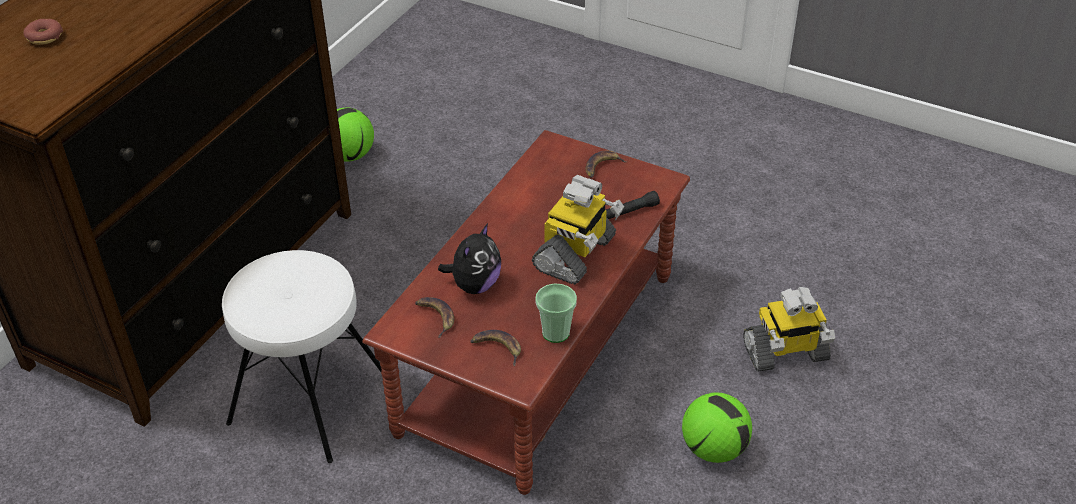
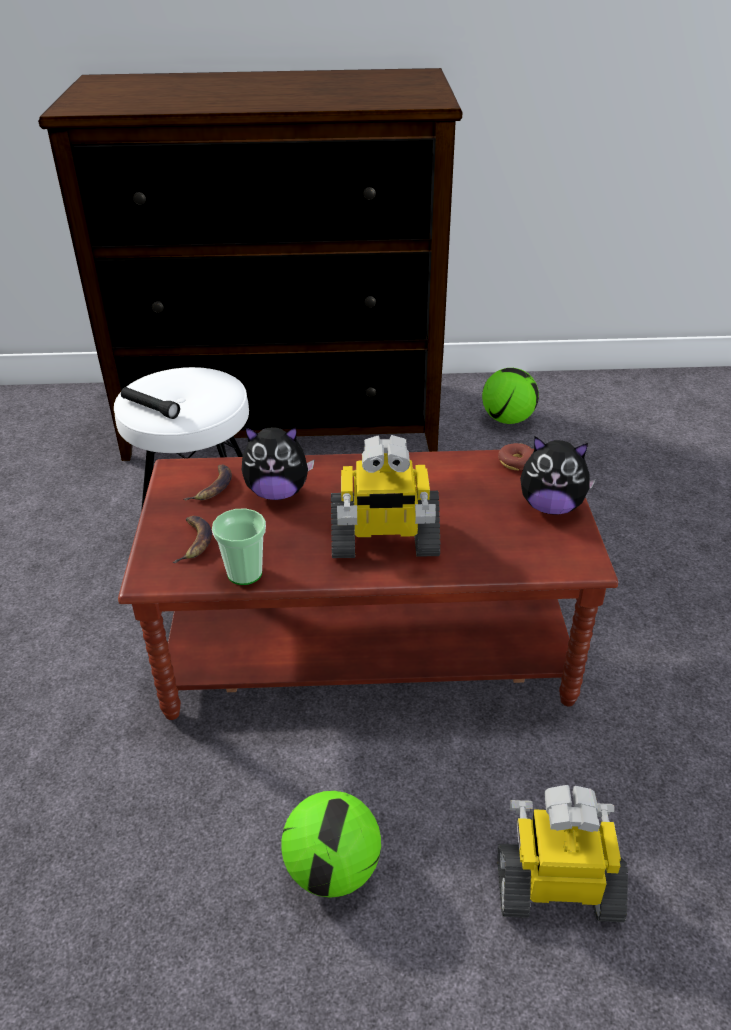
camera: 60 degrees right, 5 degrees down
donut [24,19,63,45] -> donut moved to [498,443,534,471]
banana [586,150,628,178] -> plush toy [520,436,596,514]
black flashlight [606,191,660,219] -> black flashlight moved to [121,387,180,419]
toy robot [743,287,835,372] -> toy robot turned 135 degrees clockwise [497,785,628,922]

